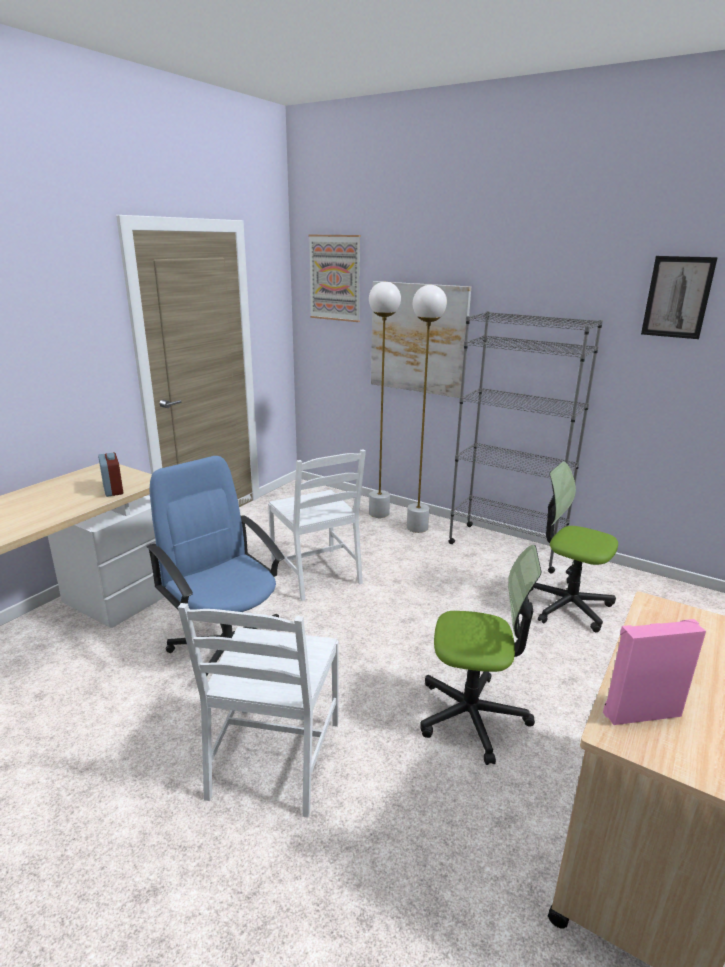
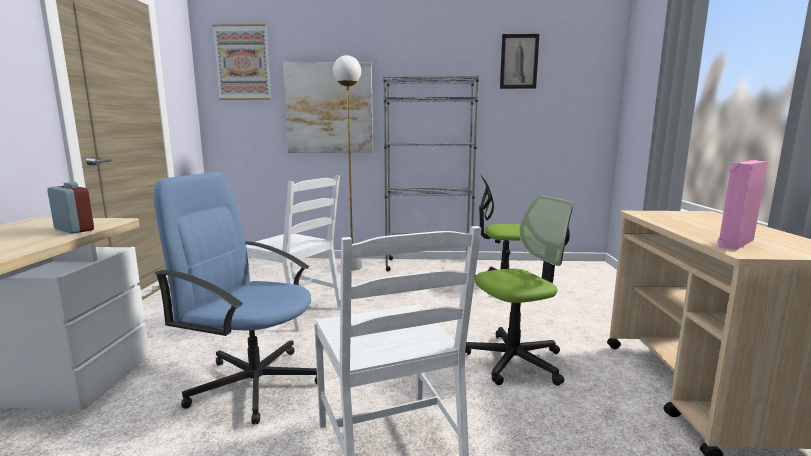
camera: 30 degrees left, 10 degrees down
white floor lamp [369,282,401,518] -> none

